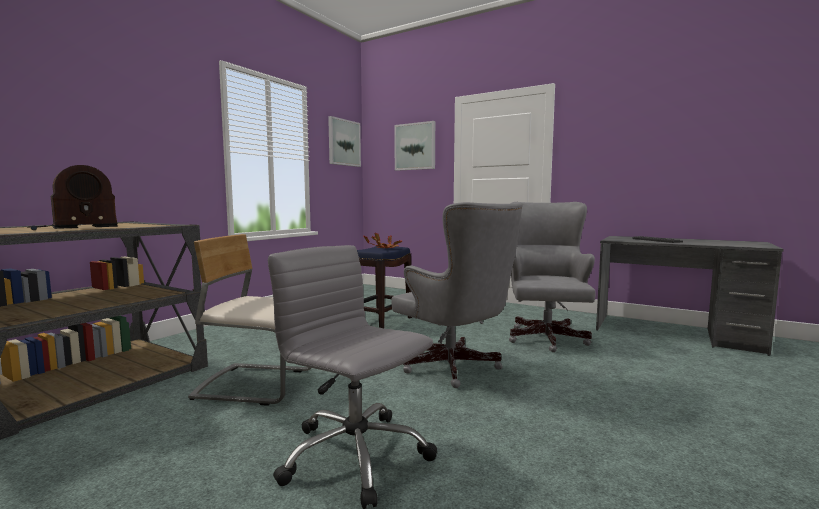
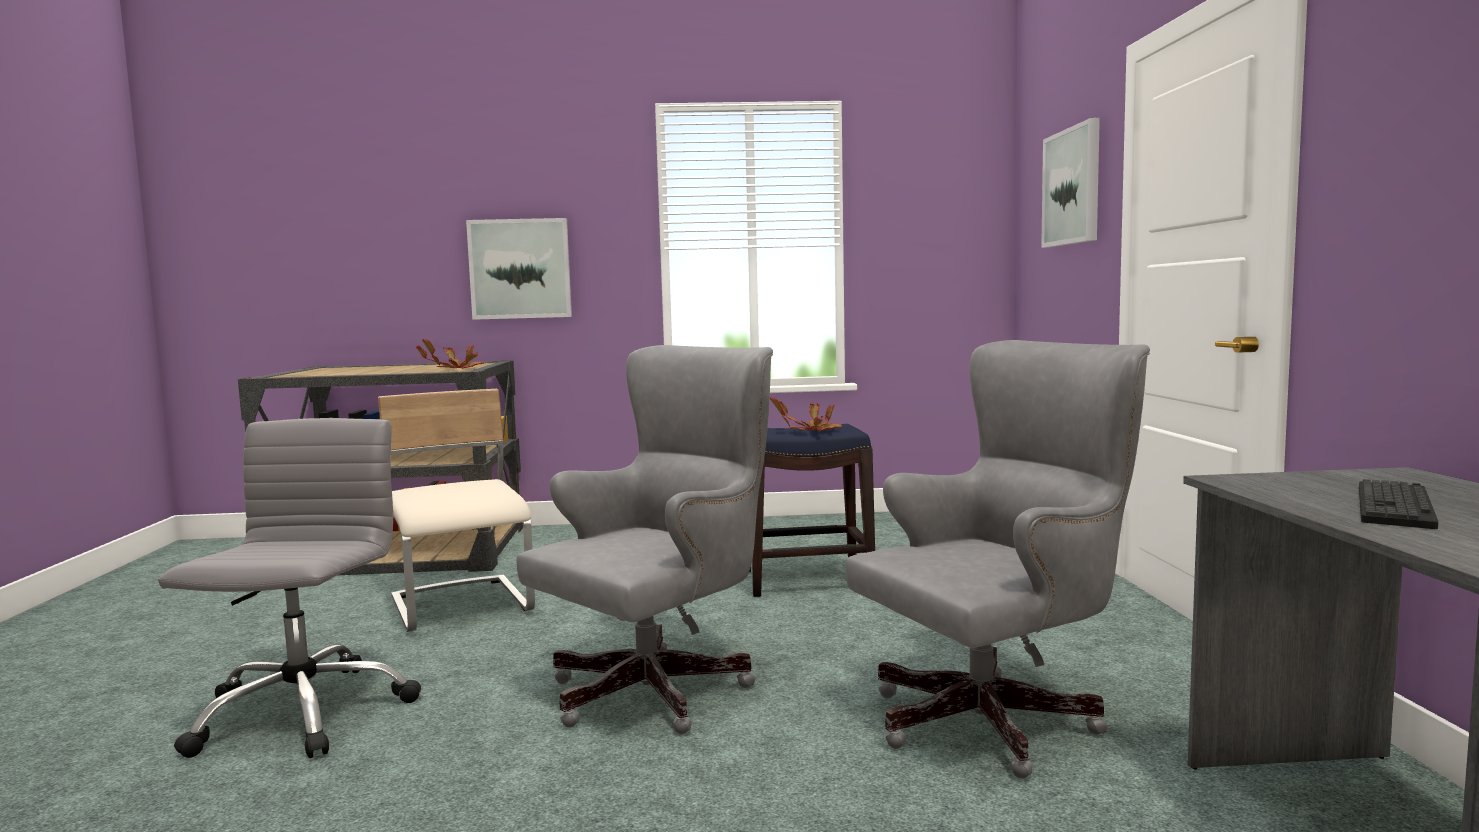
camera: 55 degrees right, 0 degrees up
radio [27,165,118,230] -> none
picture [328,116,361,167] -> picture moved to [466,218,572,320]
grey office chair [391,202,523,388] -> grey office chair turned 150 degrees counterclockwise [517,345,773,734]
none -> potted plant [416,338,484,368]

